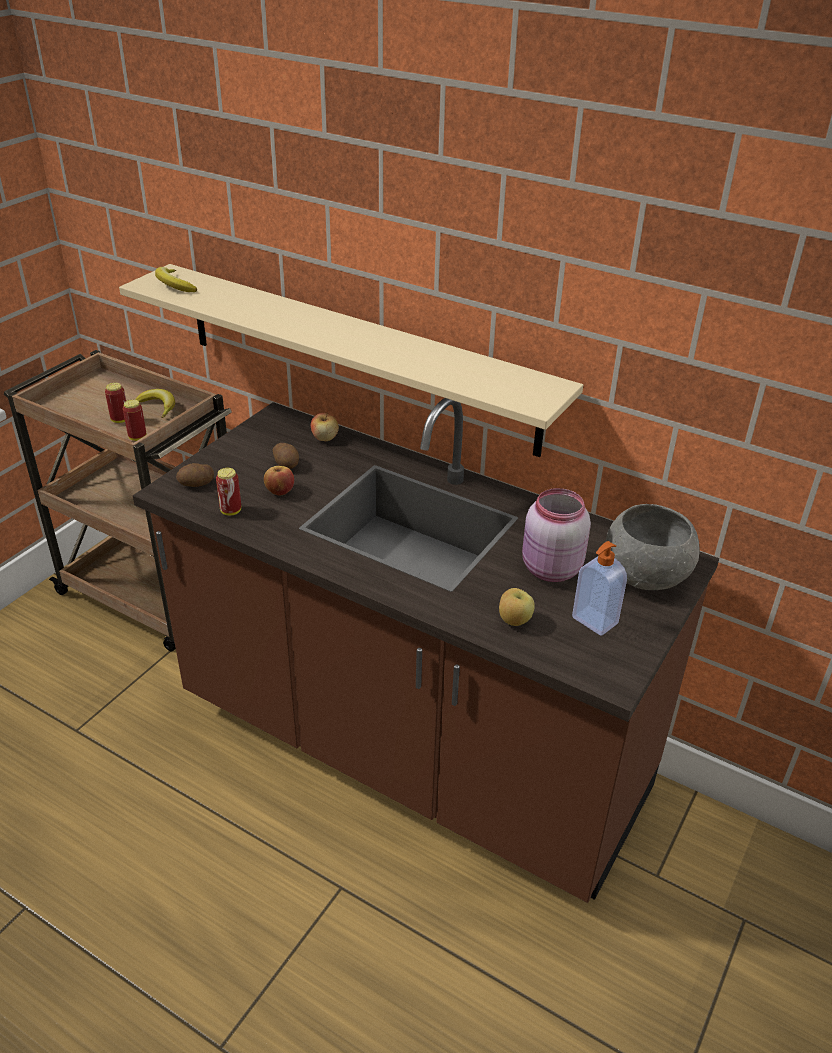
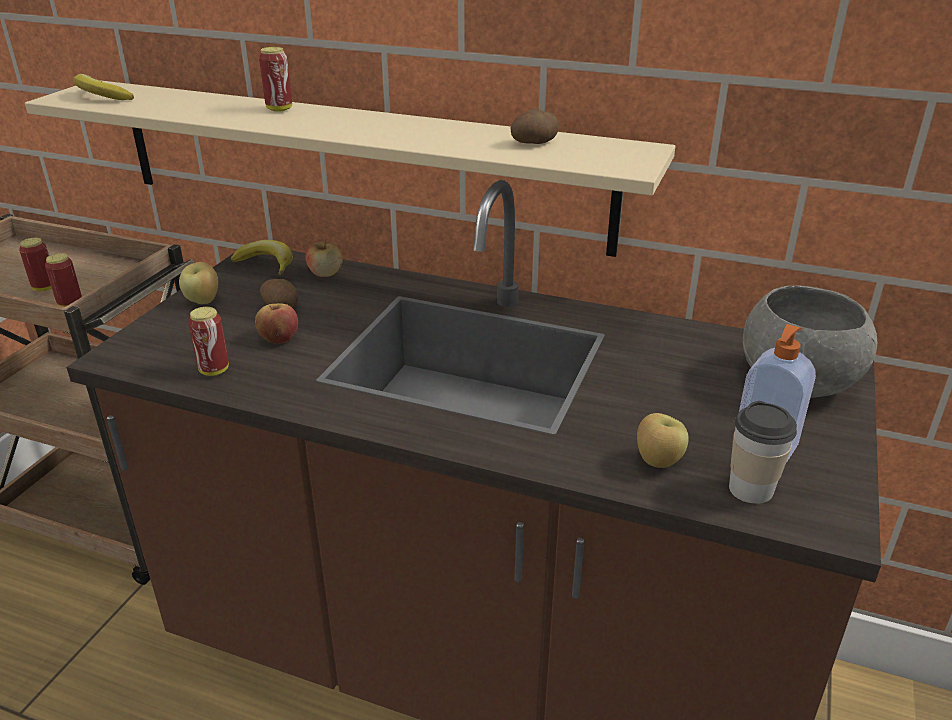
camera: 10 degrees left, 5 degrees down
banana [135,389,175,418] -> banana moved to [231,240,293,276]
potato [176,463,214,487] -> potato moved to [511,109,559,144]
pink jar [522,488,591,582] -> none
none -> apple [179,262,218,304]
none -> can [259,47,292,112]
none -> cup [729,401,797,504]

